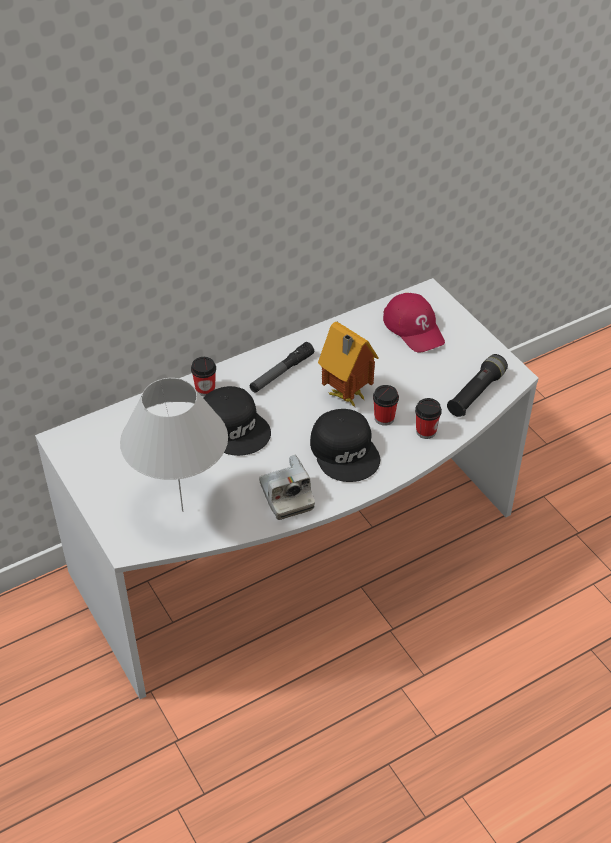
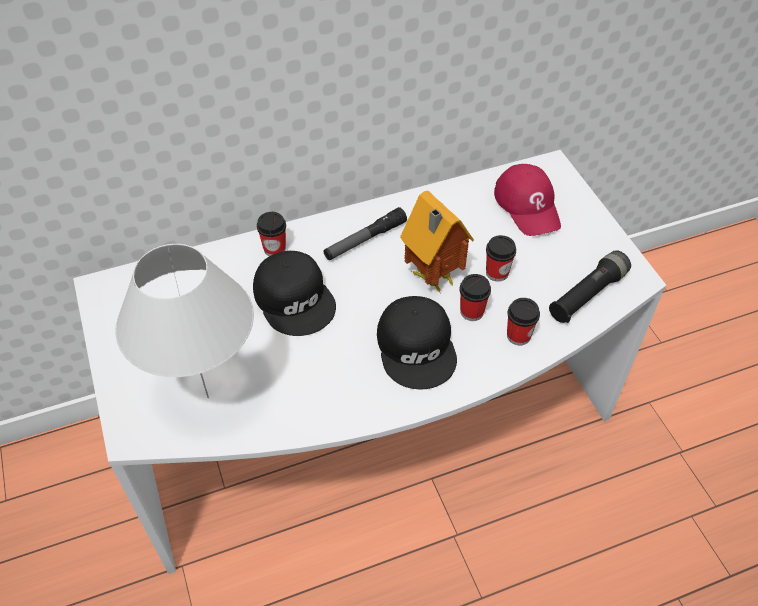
camera: 10 degrees right, 5 degrees up
camera [259,455,315,520] -> none
none -> cup [486,235,516,282]

